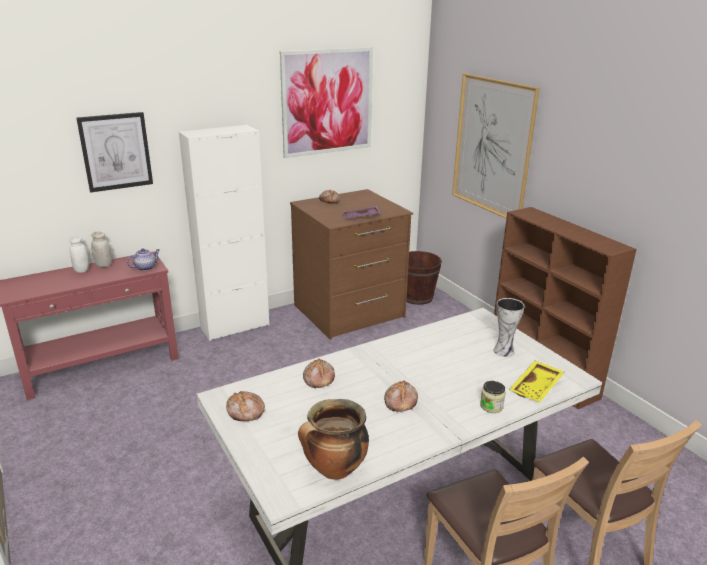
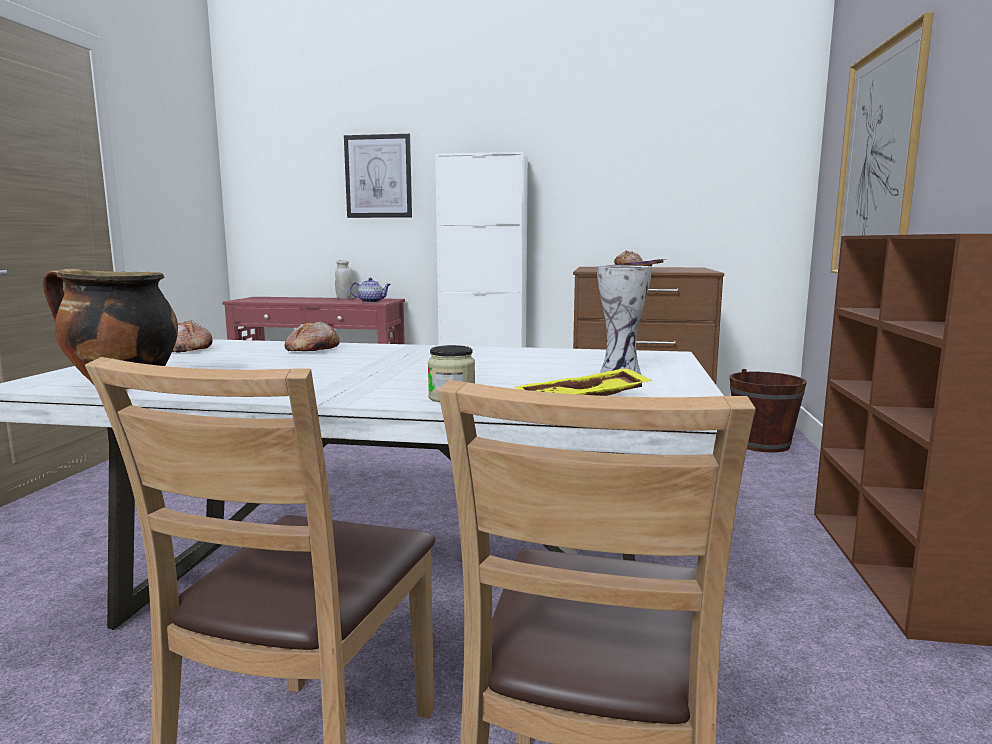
camera: 40 degrees right, 15 degrees down
white jar [69,236,89,273] -> none
picture [280,47,373,158] -> none
bread [384,381,418,412] -> none

